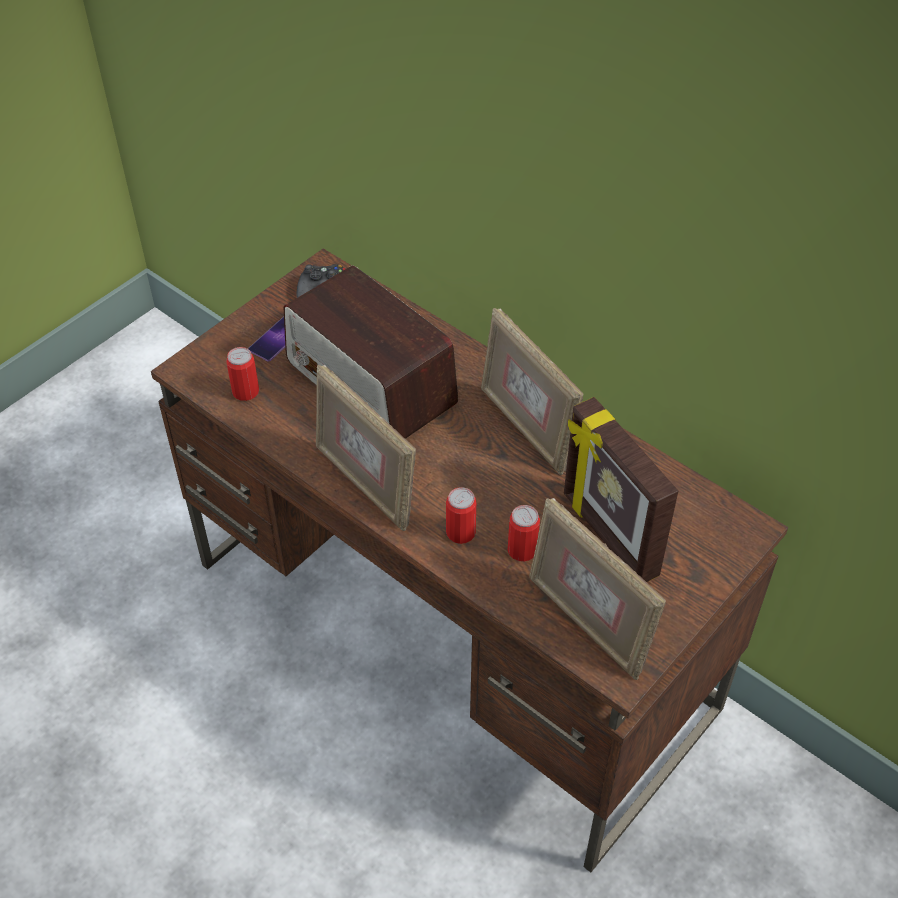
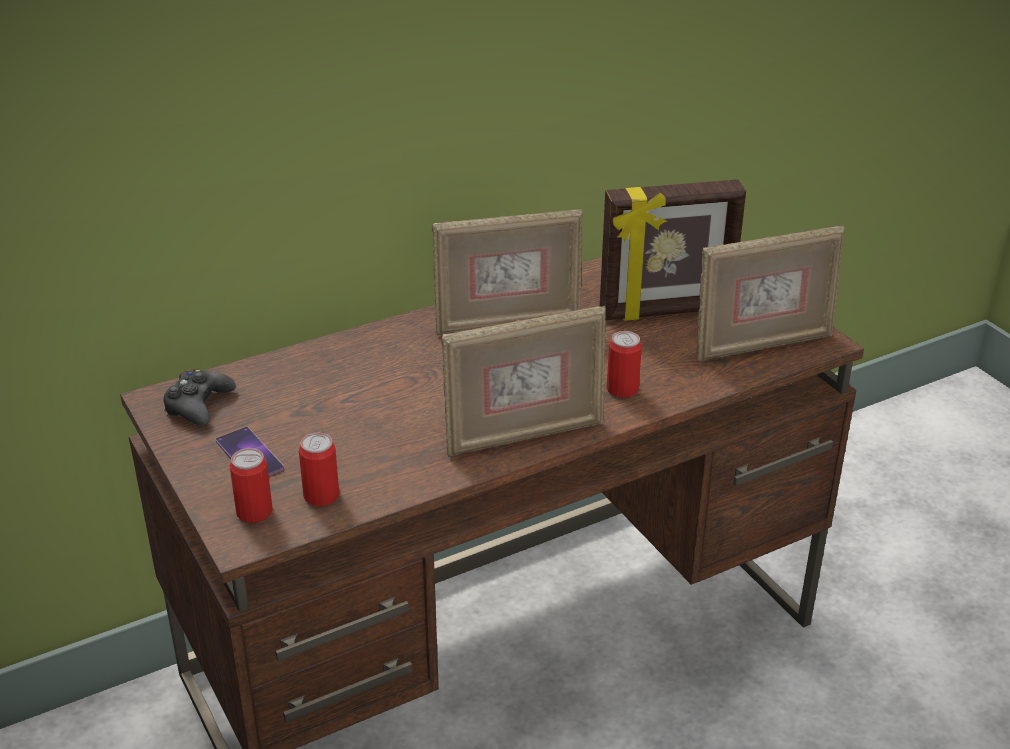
camera: 70 degrees left, 15 degrees down
radio [284,265,458,439] -> none
can [508,505,540,562] -> can moved to [230,448,273,523]

